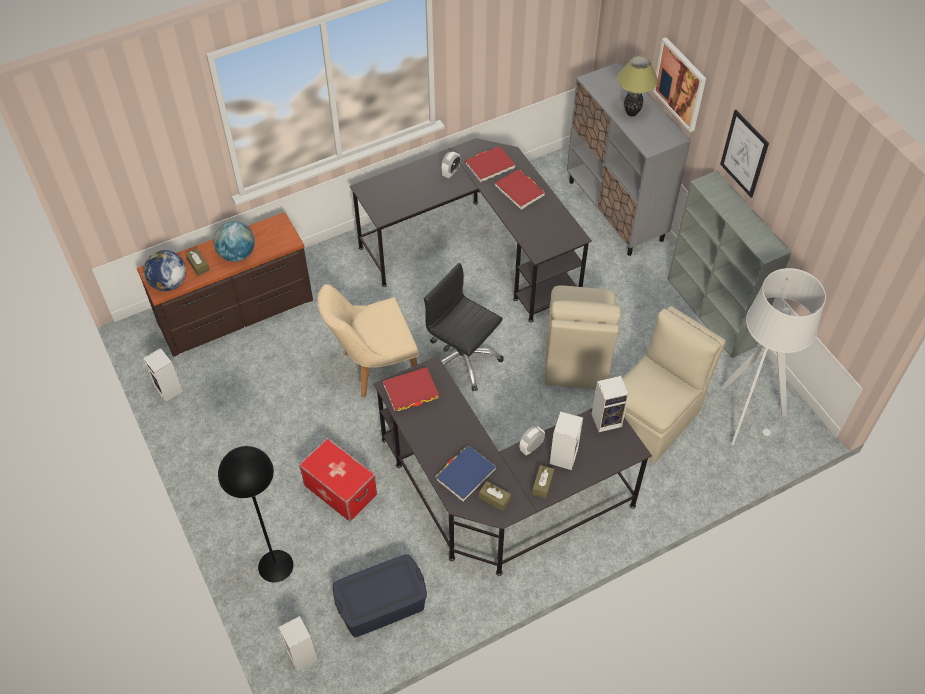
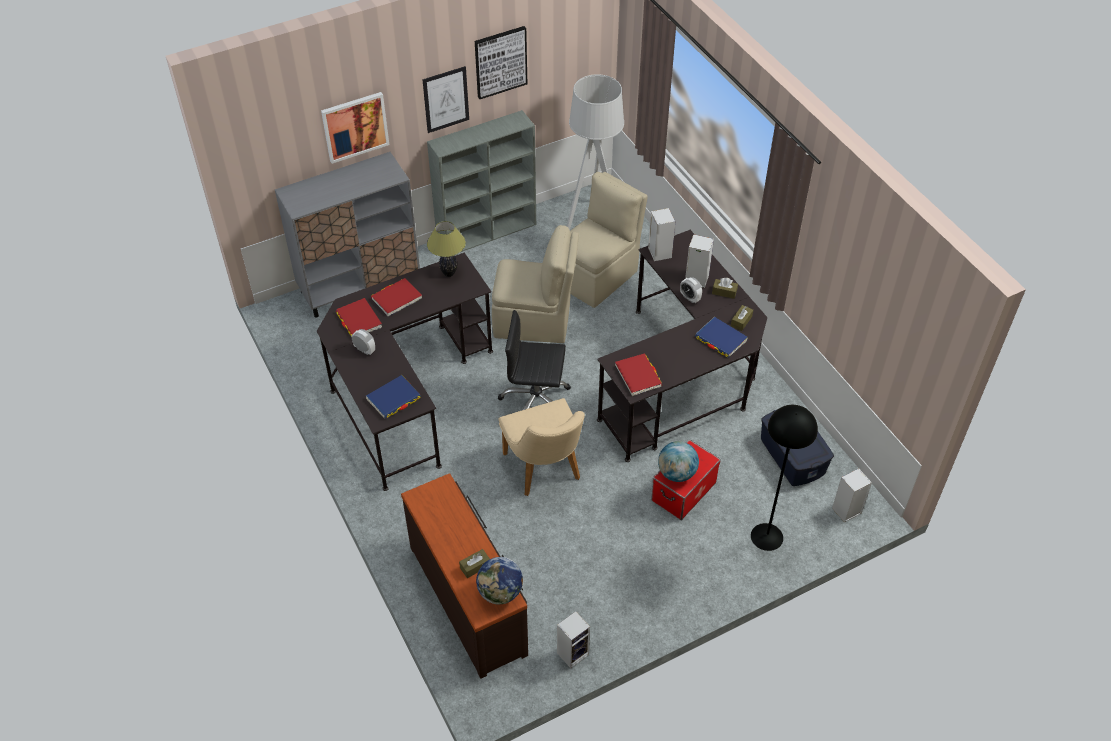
camera: 90 degrees left, 5 degrees down
globe [214,221,255,262] -> globe moved to [658,441,699,482]
black office chair [424,263,503,391] -> black office chair turned 60 degrees clockwise [498,310,571,410]
table lamp [617,56,658,116] -> table lamp moved to [427,221,466,277]
beige chair [622,306,726,463] -> beige chair turned 90 degrees clockwise [570,172,648,308]
none -> blue book [366,375,421,419]
none -> picture [475,26,527,99]

